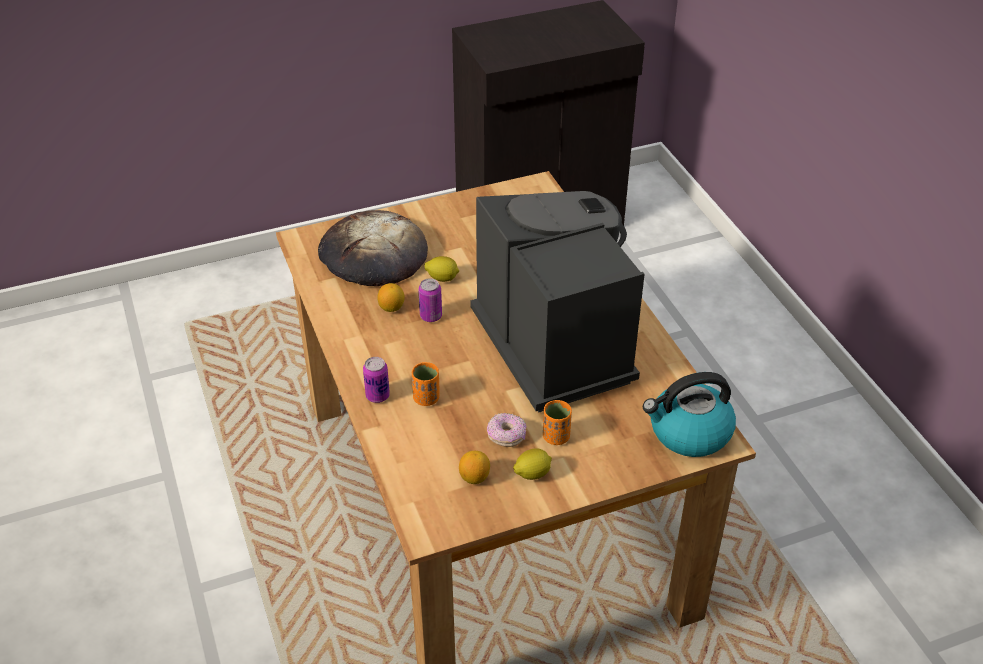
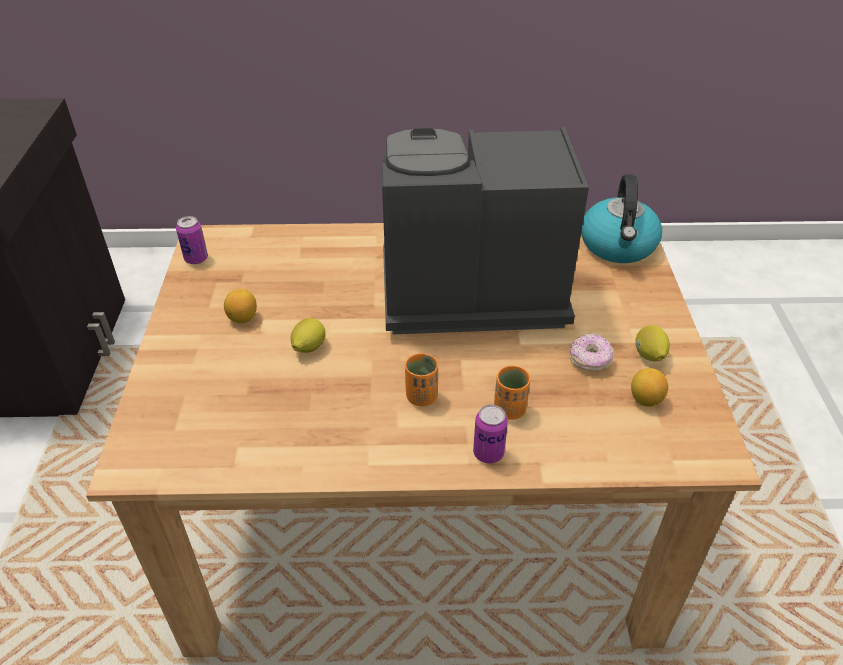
camera: 70 degrees left, 0 degrees up
bread [318,210,428,286] -> none
lemon [377,283,405,312] -> lemon moved to [224,289,257,323]
can [418,278,442,322] -> can moved to [176,216,208,264]
orange cup [543,400,572,445] -> orange cup moved to [405,353,438,406]

